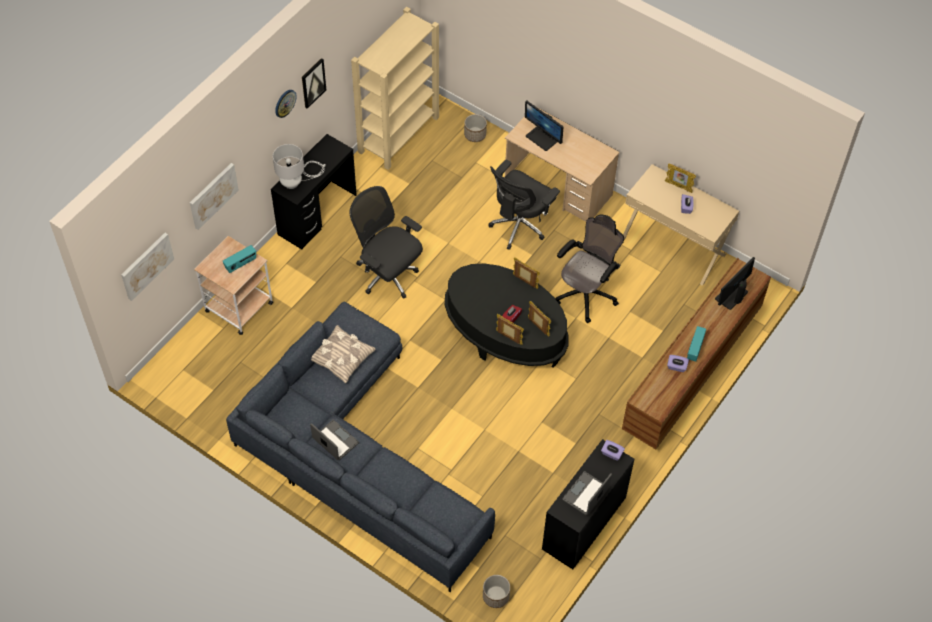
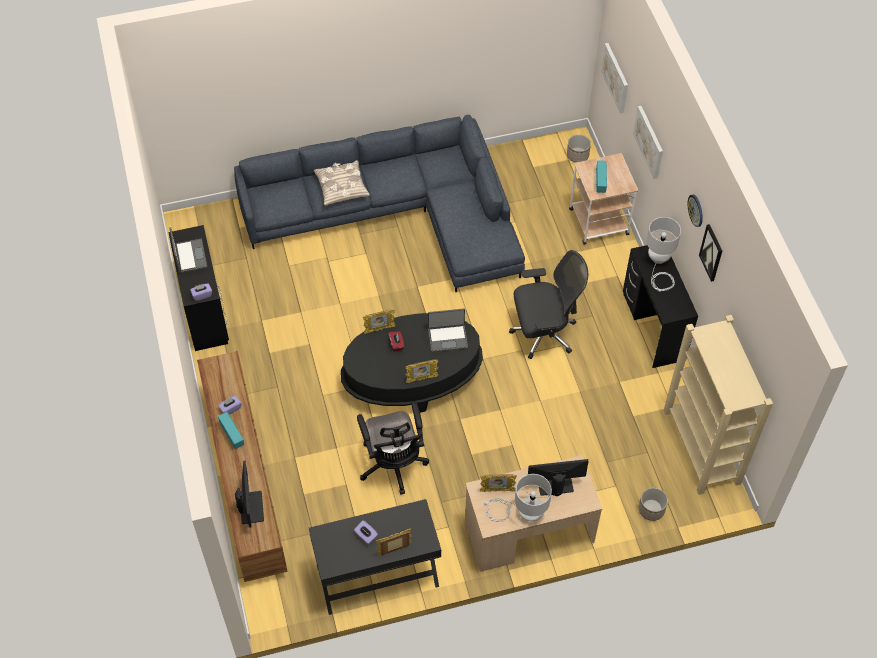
camera: 130 degrees right, 0 degrees up
laptop [310,420,359,460] -> laptop moved to [428,309,468,352]
beige pillow [311,325,376,383] -> beige pillow moved to [314,160,370,206]
planter [483,575,510,608] -> planter moved to [567,134,591,163]
office chair [489,160,560,250] -> none
picture frame [528,301,551,336] -> picture frame moved to [480,474,517,492]
beige console table [623,164,739,286] -> black console table [309,499,441,615]
none -> white table lamp [484,474,552,522]

